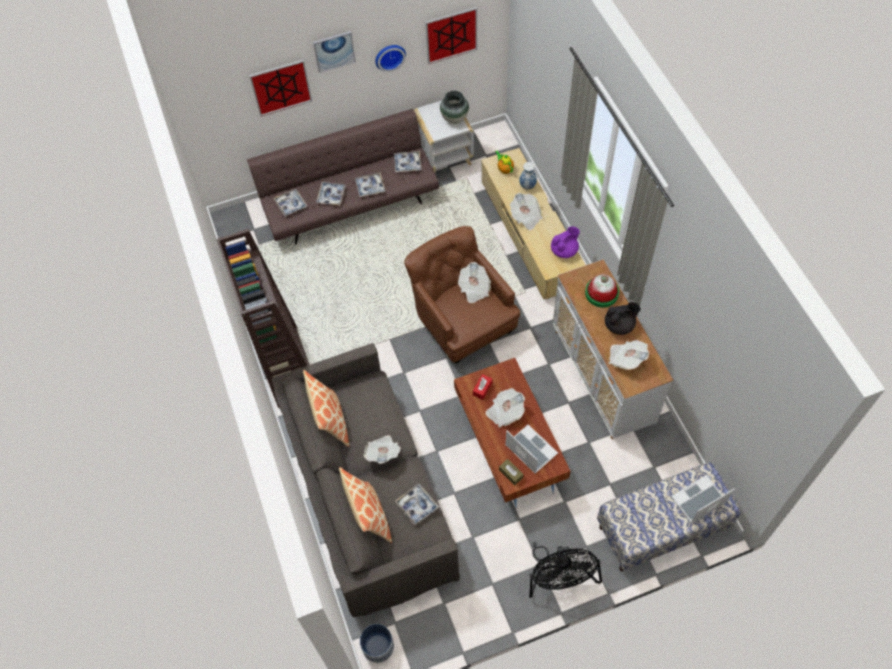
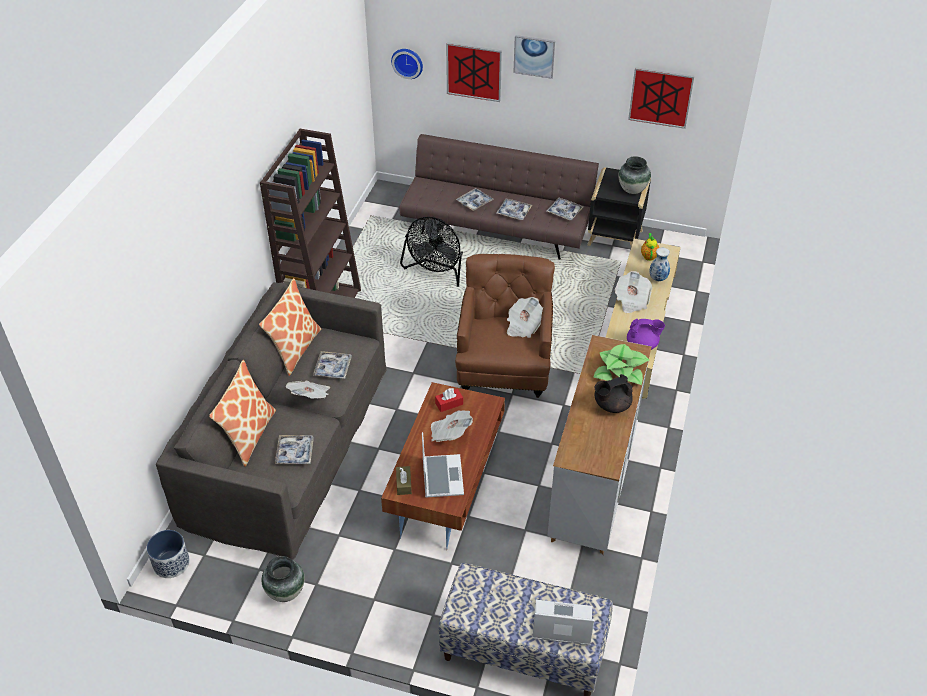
camera: 35 degrees right, 15 degrees down
tray [273,189,307,216] -> tray moved to [313,351,352,379]
wall clock [375,45,406,72] -> wall clock moved to [391,49,423,79]
white side table [414,100,474,173] -> black side table [587,167,651,247]
black fan [529,542,602,598] -> black fan moved to [400,217,463,287]
hat [585,274,619,307] -> potted plant [593,344,649,385]
black teapot [605,302,641,335] -> black teapot turned 135 degrees clockwise [595,374,633,413]
newspaper [609,340,649,370] -> none
none -> vase [261,556,305,602]

